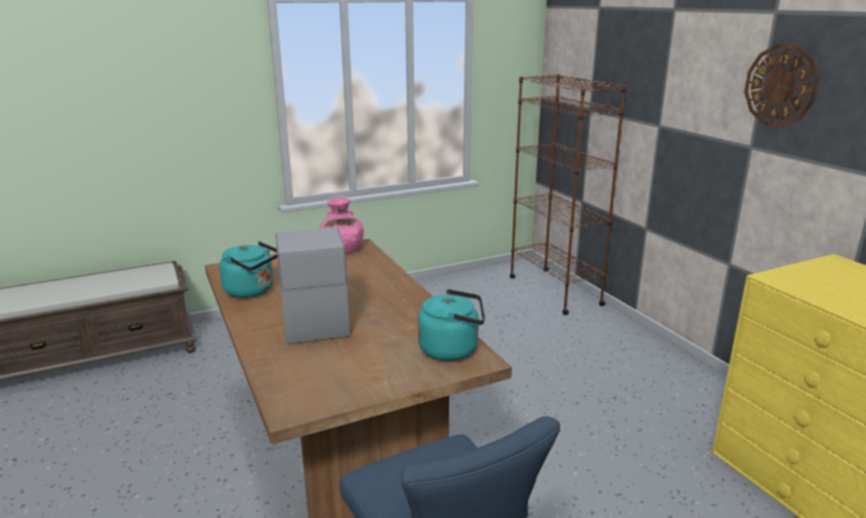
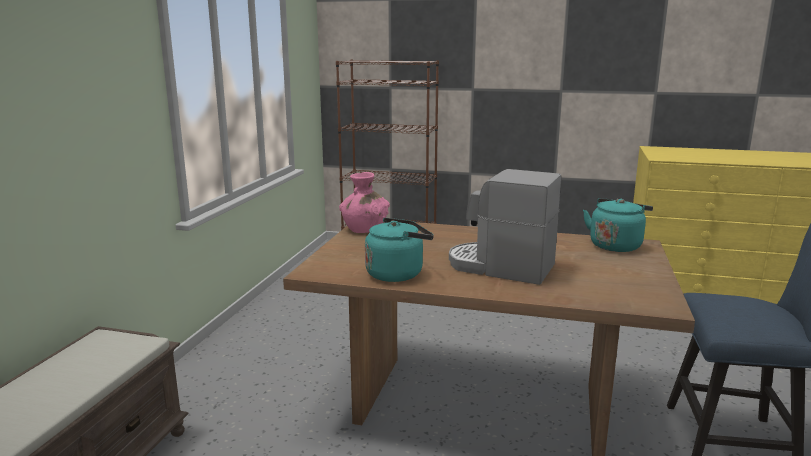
camera: 50 degrees left, 5 degrees down
wall clock [744,44,819,128] -> none

